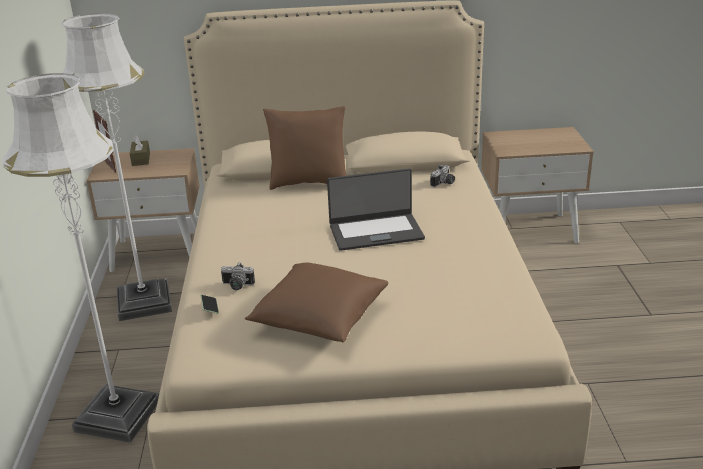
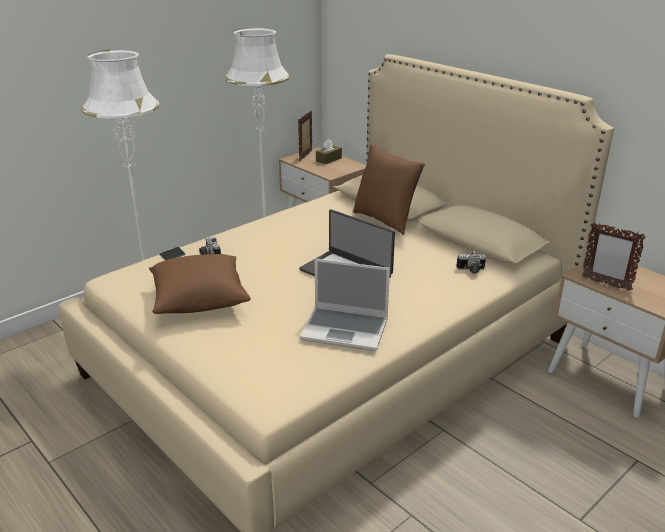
camera: 50 degrees right, 0 degrees up
none -> laptop [300,259,390,351]
none -> picture frame [582,222,646,291]

